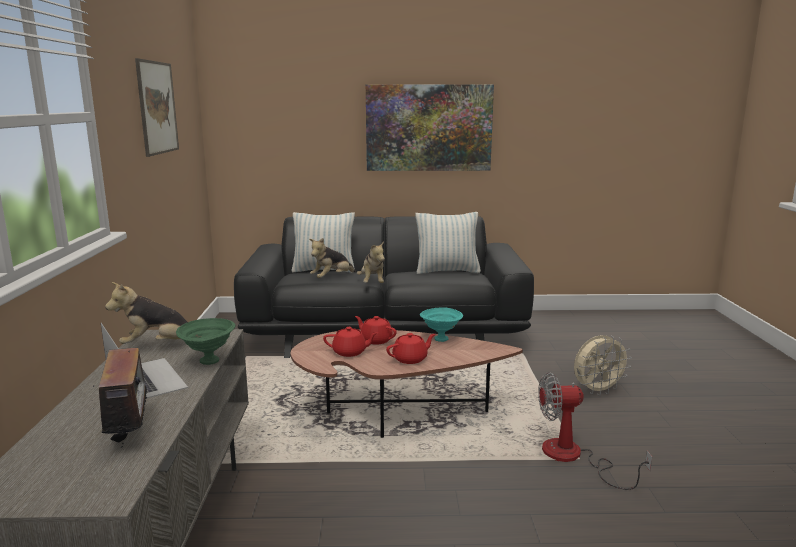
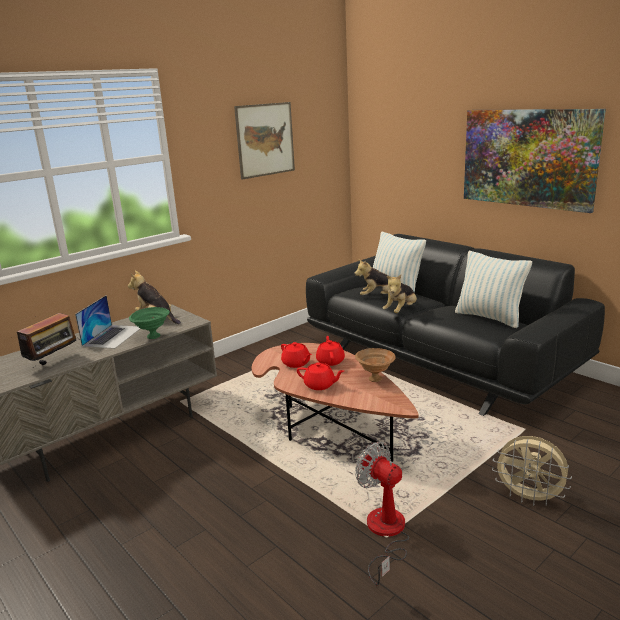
camera: 50 degrees right, 5 degrees up
turquoise bowl [420,307,463,342] -> brown bowl [355,348,396,382]

